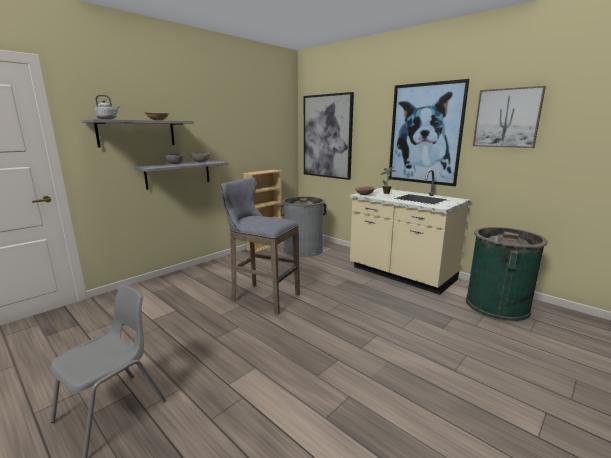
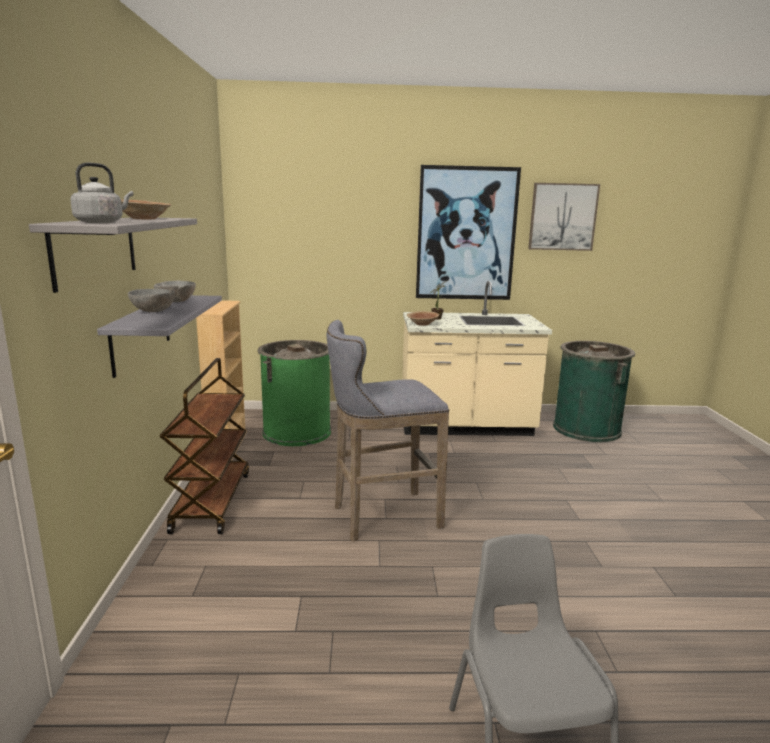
camera: 45 degrees left, 0 degrees up
grey trash can [280,196,326,257] -> green trash can [257,340,331,446]
picture [304,92,354,180] -> none
none -> brown cart [159,358,249,534]

